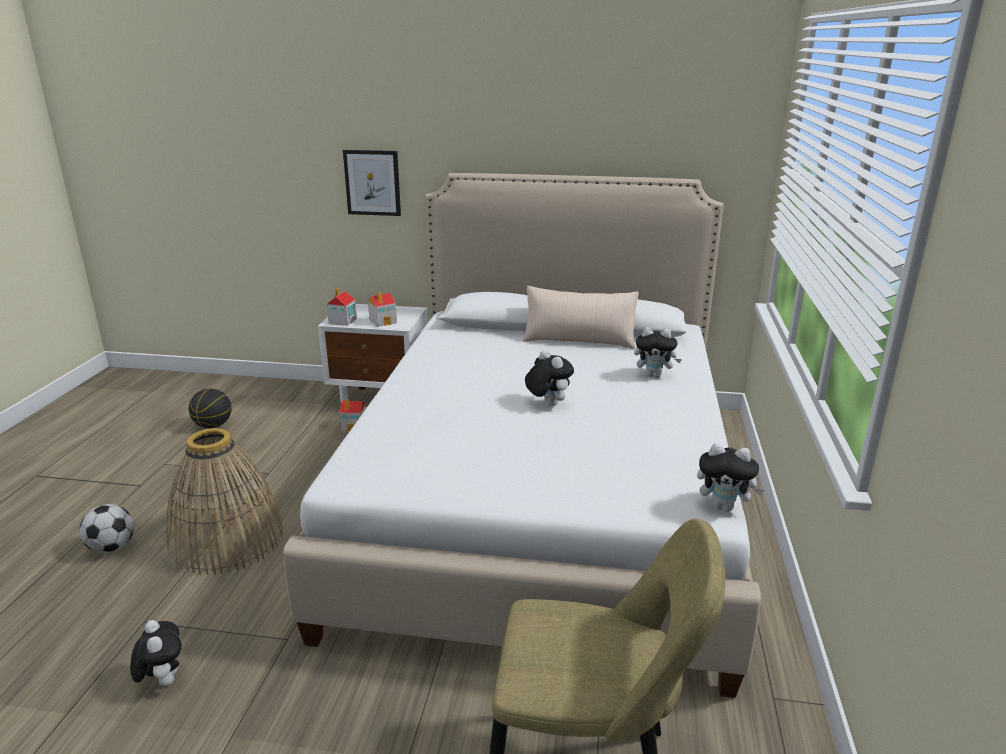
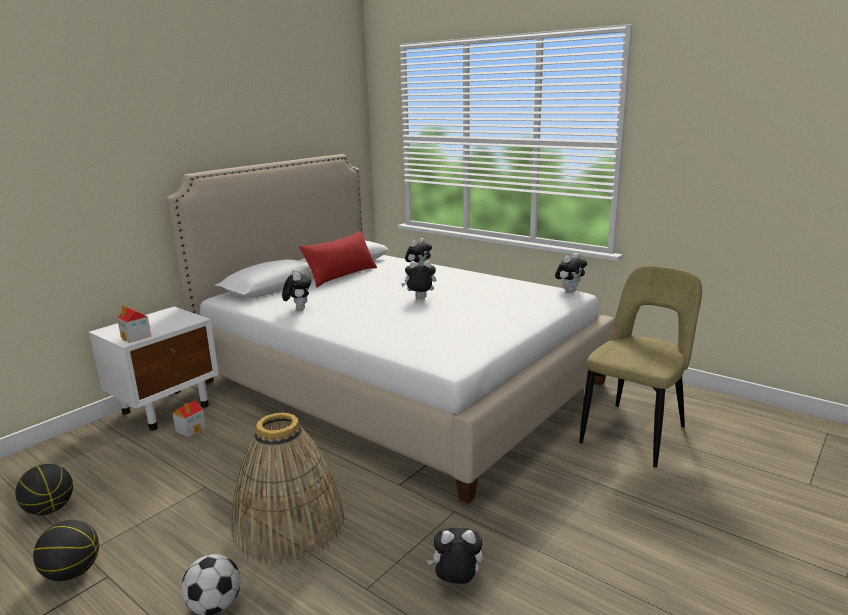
camera: 60 degrees left, 5 degrees down
picture [343,150,401,216] -> none
toy house [368,292,397,327] -> none
beige pillow [523,286,639,349] -> red pillow [299,231,377,288]
none -> basketball [33,520,99,581]
none -> plush toy [282,269,311,310]

